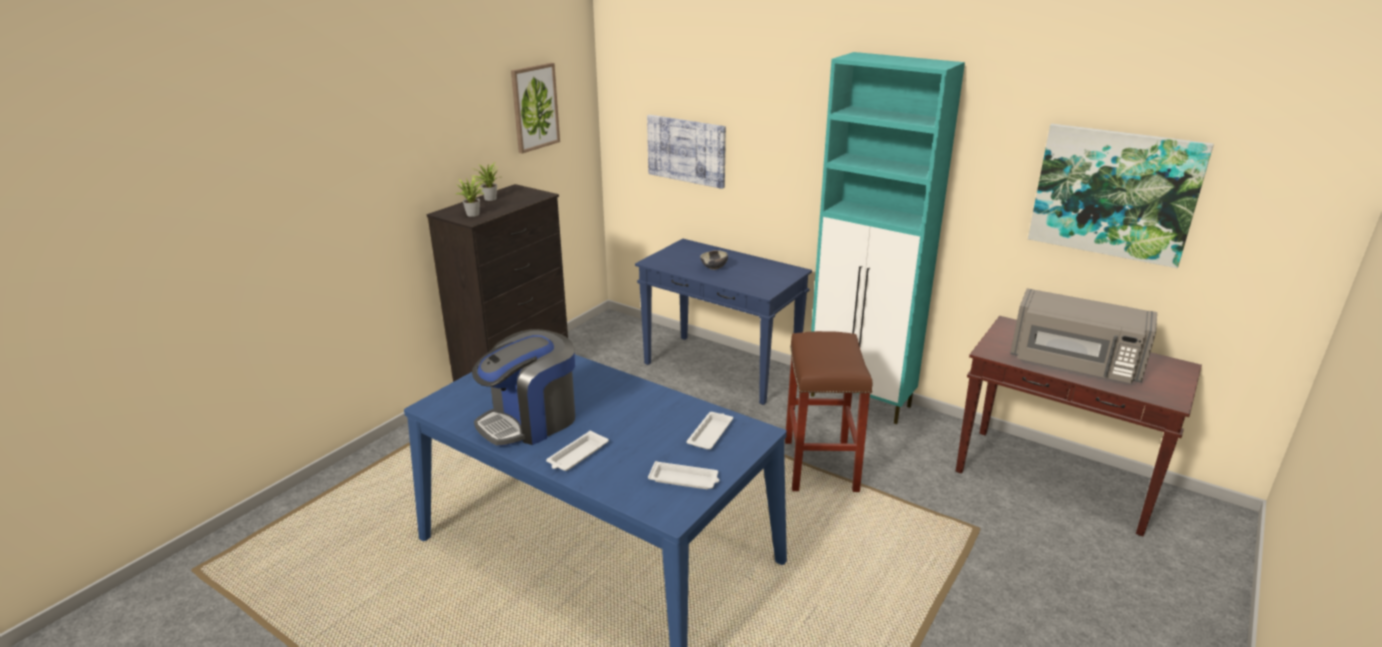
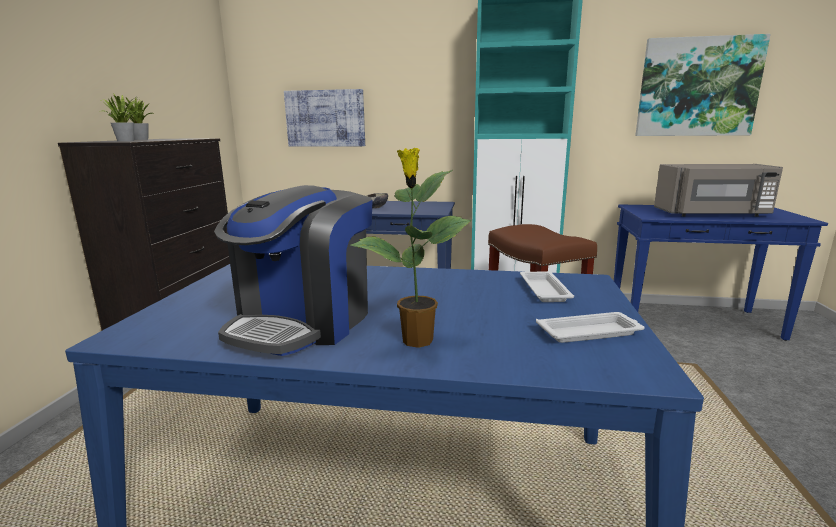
camera: 25 degrees left, 10 degrees down
picture [511,63,560,153] -> none
white tray [546,431,609,471] -> potted plant [351,148,472,348]
brown console table [956,316,1202,536] -> blue console table [614,205,828,341]

